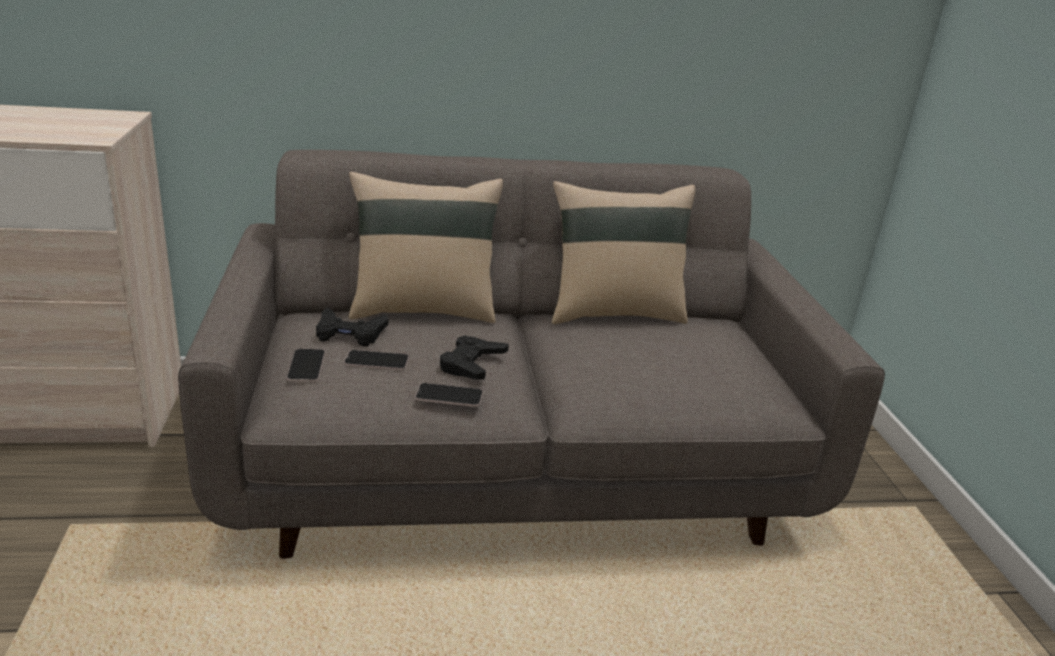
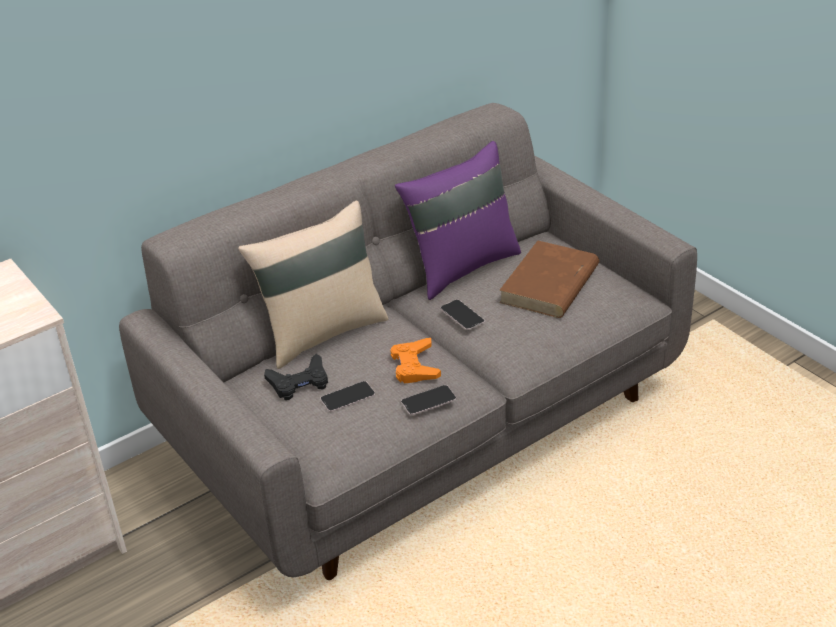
camera: 25 degrees left, 10 degrees up
phone [287,349,325,382] -> phone moved to [441,300,485,330]
black game controller [440,335,509,380] -> orange game controller [390,338,441,383]
beige pillow [552,181,695,324] -> purple pillow [395,141,521,300]
none -> brown book [499,241,599,318]

